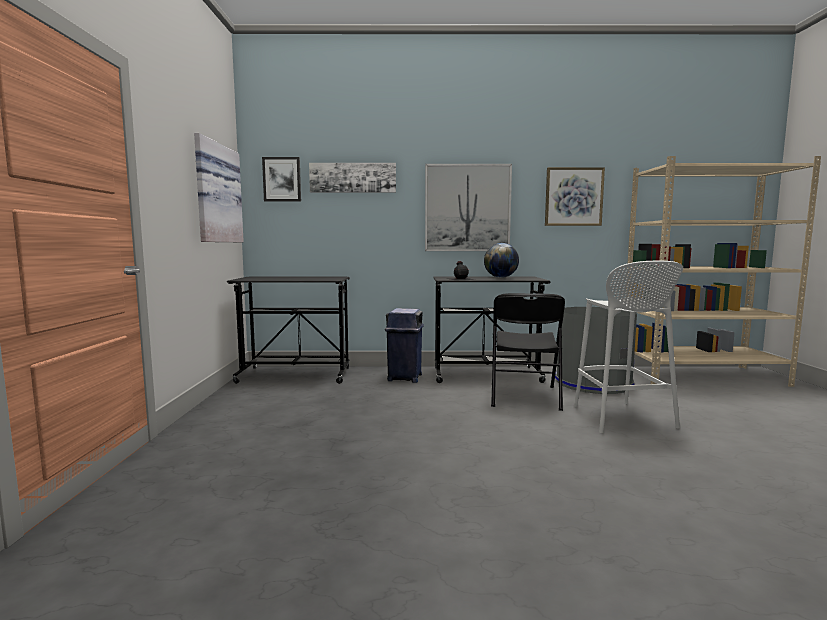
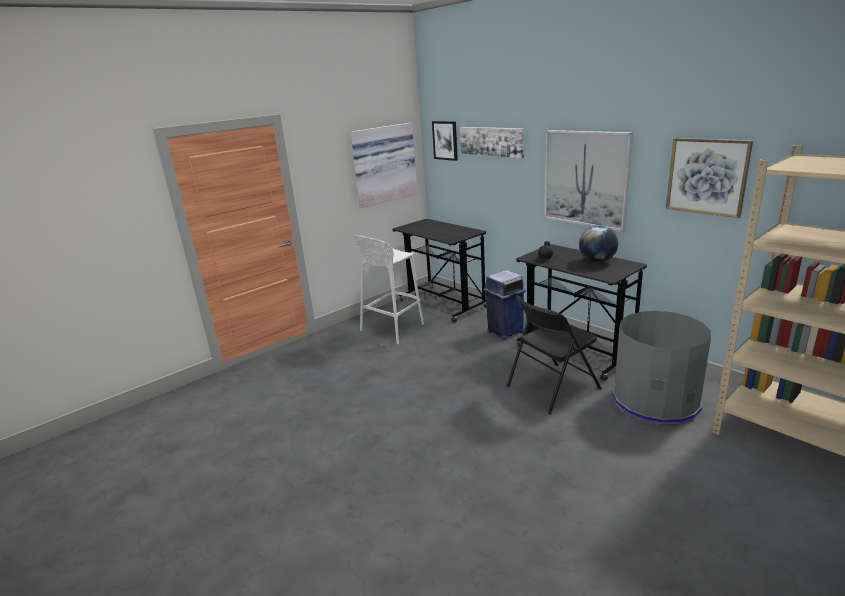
camera: 50 degrees right, 15 degrees up
white stool [574,261,683,433] -> white stool moved to [352,235,424,344]

